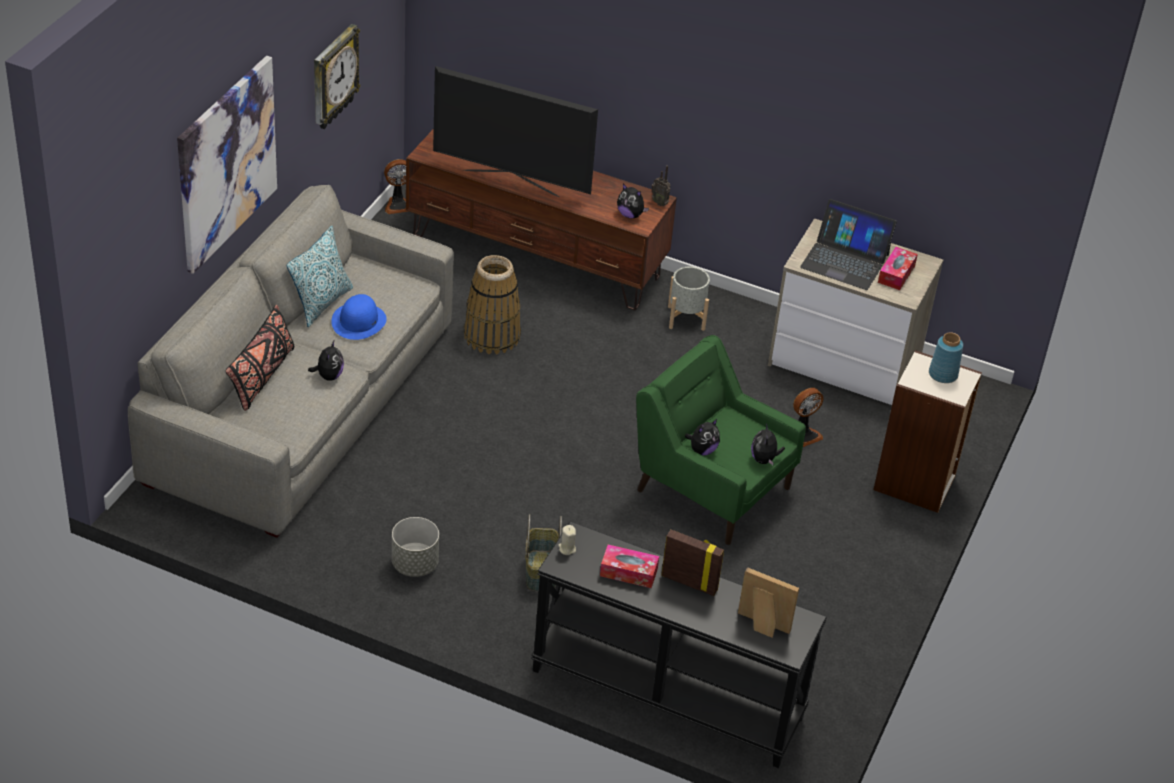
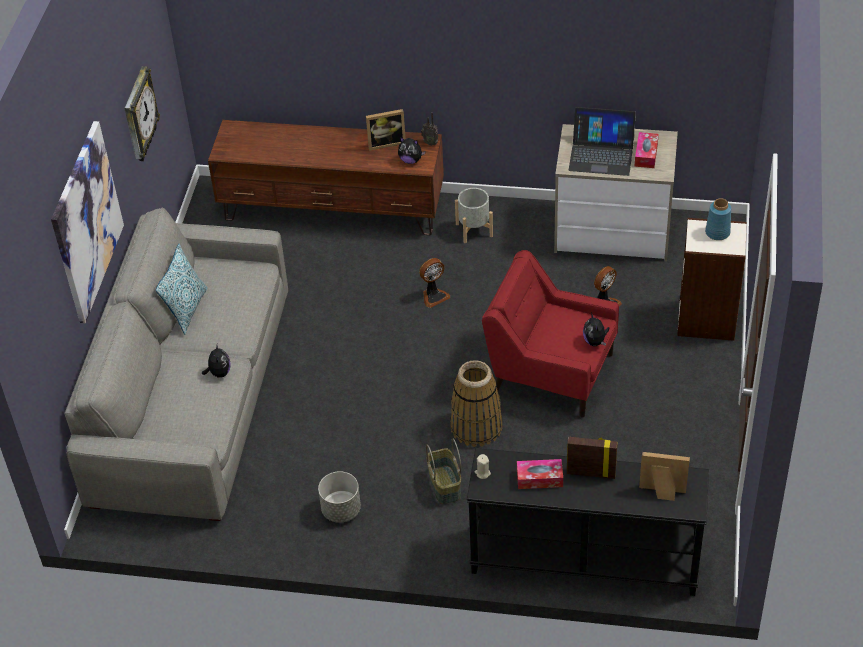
camera: 10 degrees left, 5 degrees up
black pillow [225,305,295,411] -> none
blue hat [331,294,387,340] -> none
fan [384,159,409,214] -> fan moved to [419,258,450,308]
television [433,66,598,197] -> none
basket [464,255,521,354] -> basket moved to [450,360,503,447]
green armchair [636,335,806,545] -> red armchair [482,250,619,418]
plush toy [685,419,720,455] -> none
none -> picture frame [366,109,406,151]

